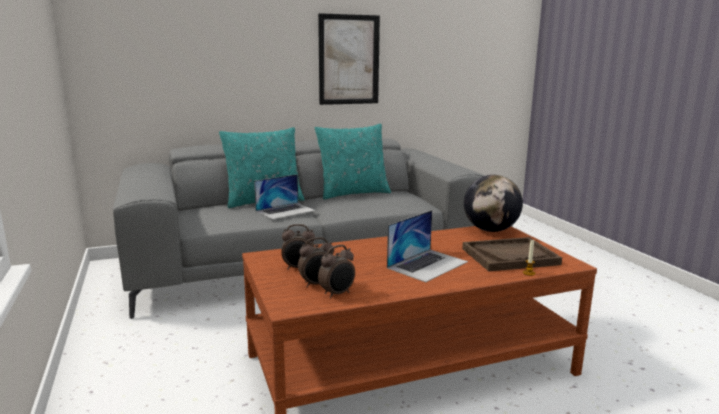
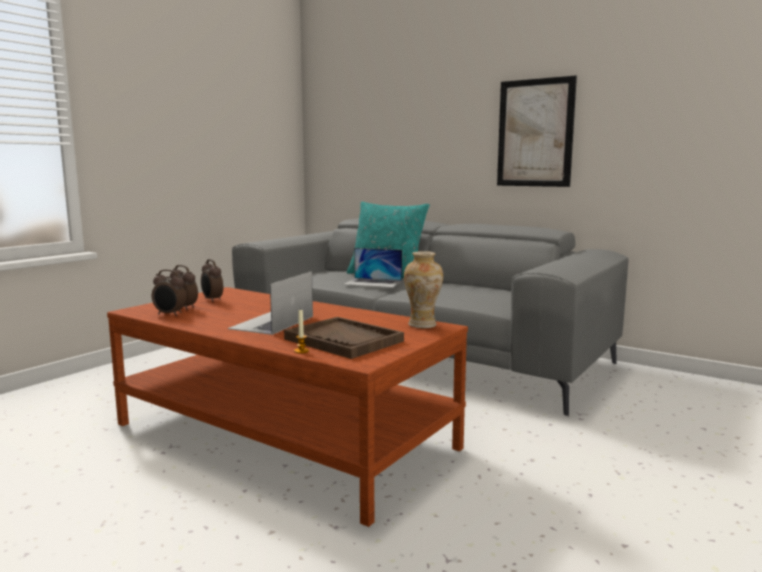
camera: 55 degrees right, 5 degrees down
turquoise pillow [315,124,391,199] -> none
laptop [387,210,468,282] -> laptop turned 105 degrees clockwise [228,271,313,335]
globe [464,175,523,232] -> vase [404,251,443,328]

